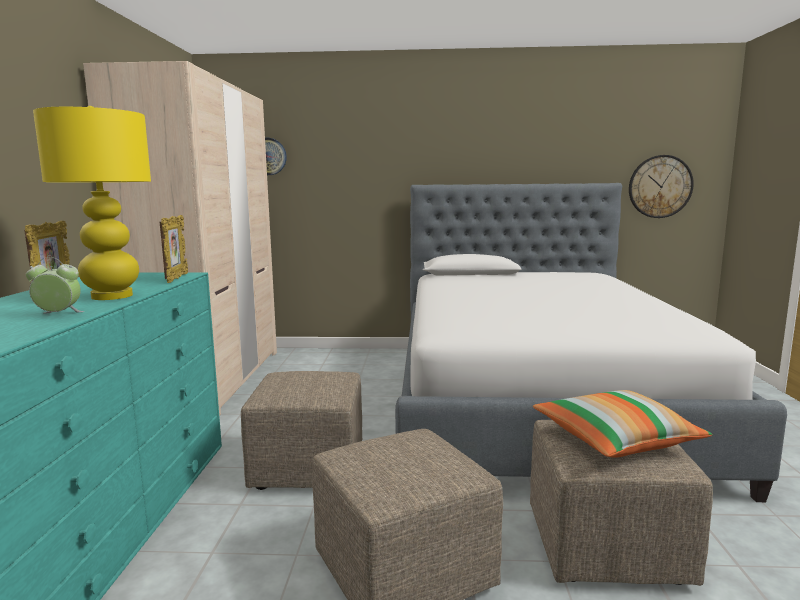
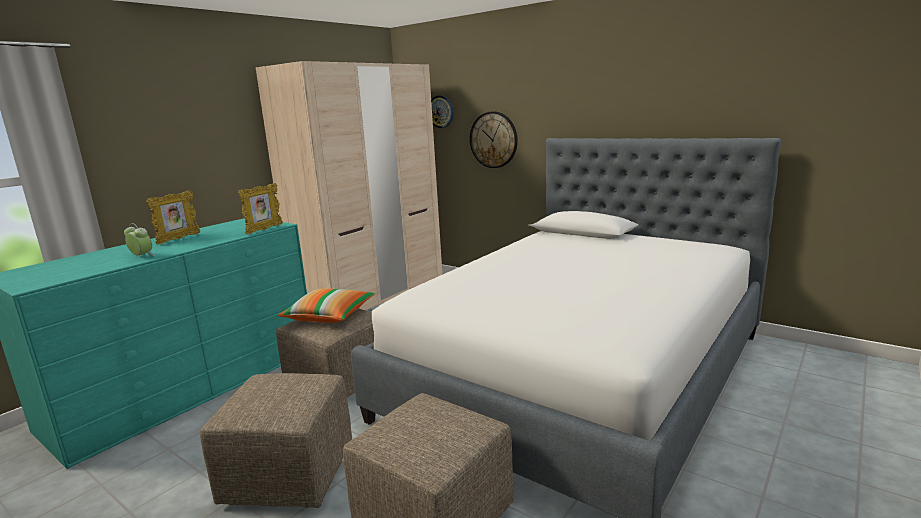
camera: 35 degrees right, 5 degrees up
yellow table lamp [33,106,151,300] -> none
pillow [533,390,712,458] -> pillow moved to [278,289,375,323]
wall clock [629,155,694,218] -> wall clock moved to [470,111,518,168]

